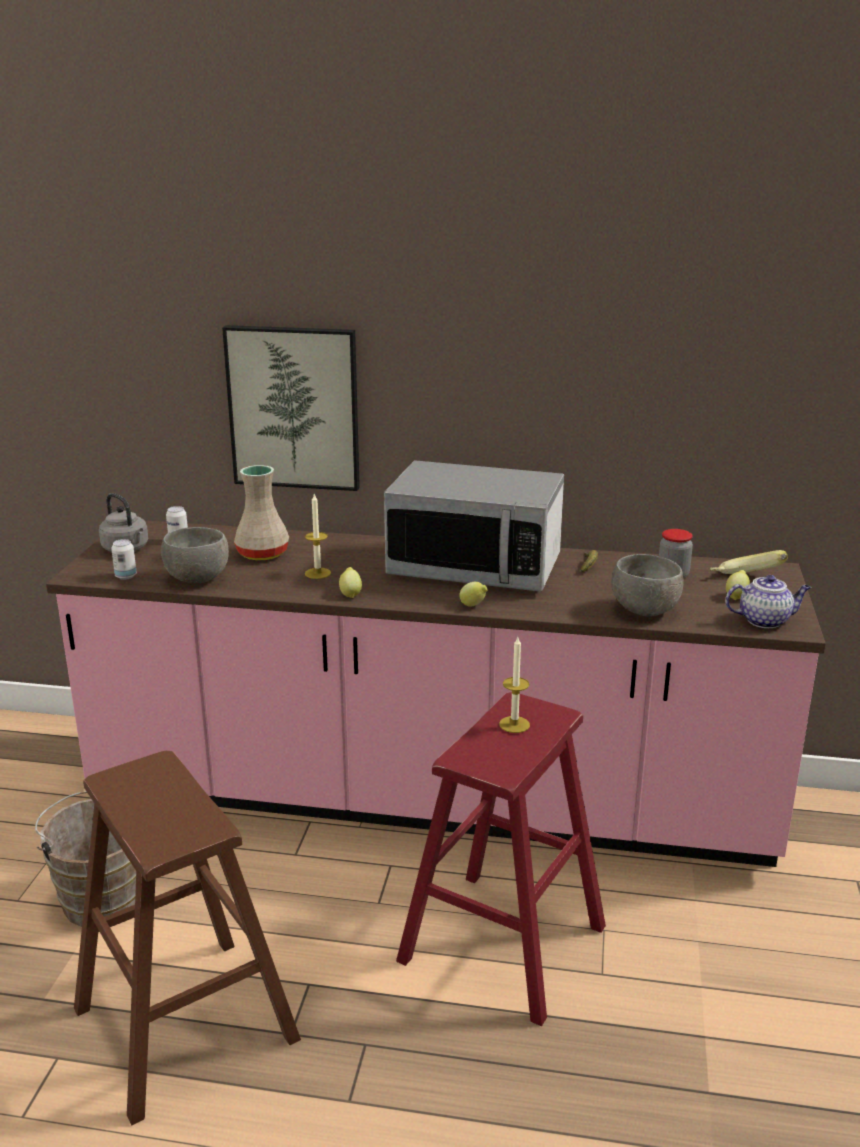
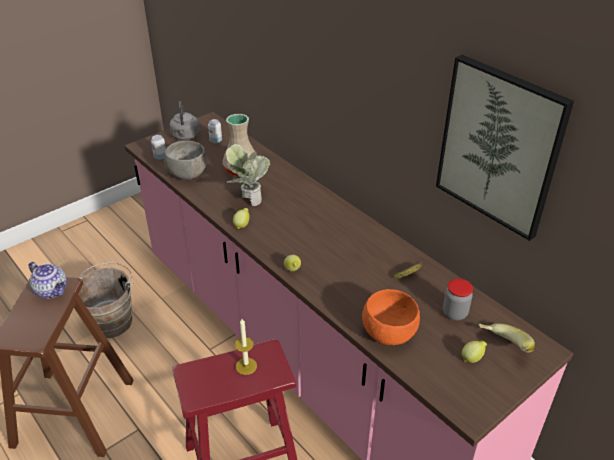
camera: 40 degrees right, 15 degrees up
picture [222,325,360,491] -> picture moved to [436,55,574,241]
candle [305,494,331,579] -> potted plant [226,144,270,206]
microwave [384,460,564,592] -> none
grey bowl [611,554,683,616] -> orange bowl [362,289,420,345]
teapot [725,575,811,628] -> teapot moved to [29,262,67,298]

